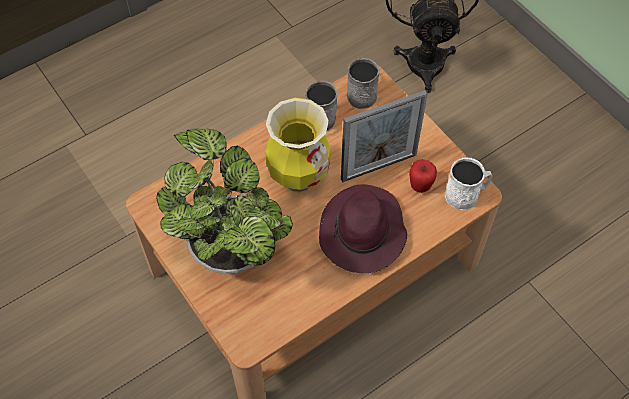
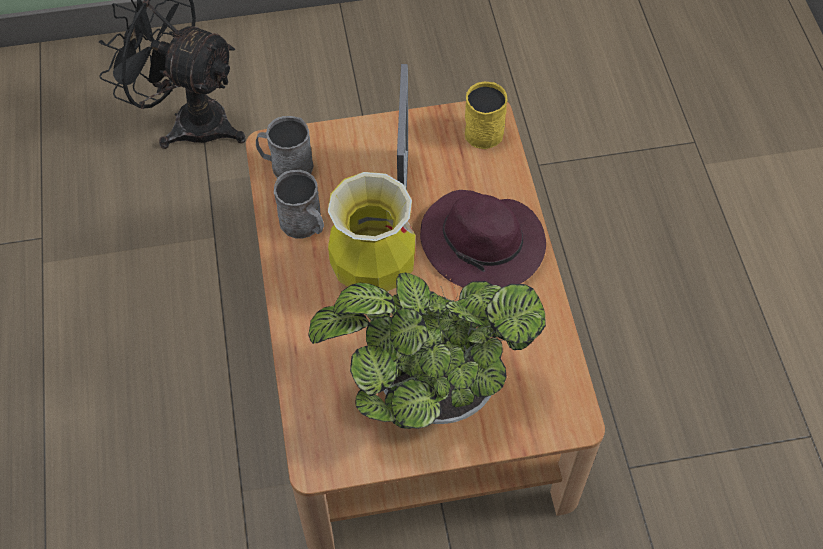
camera: 65 degrees left, 0 degrees up
apple [409,159,437,193] -> none
white mug [445,157,492,210] -> yellow mug [465,82,508,149]

